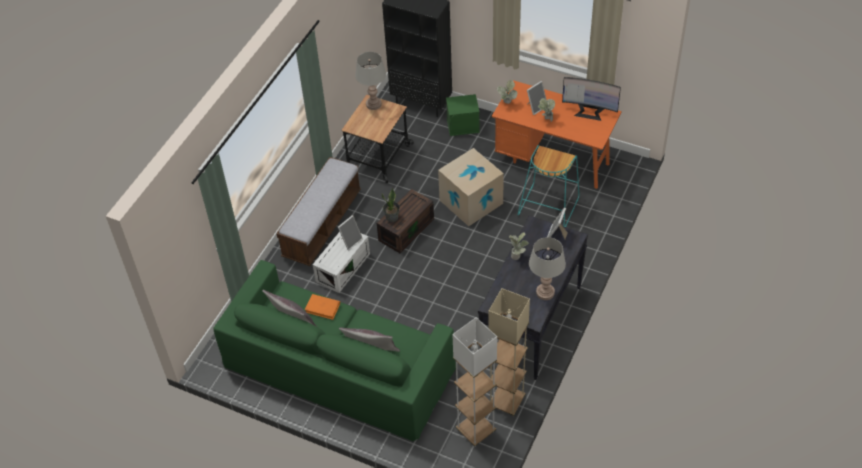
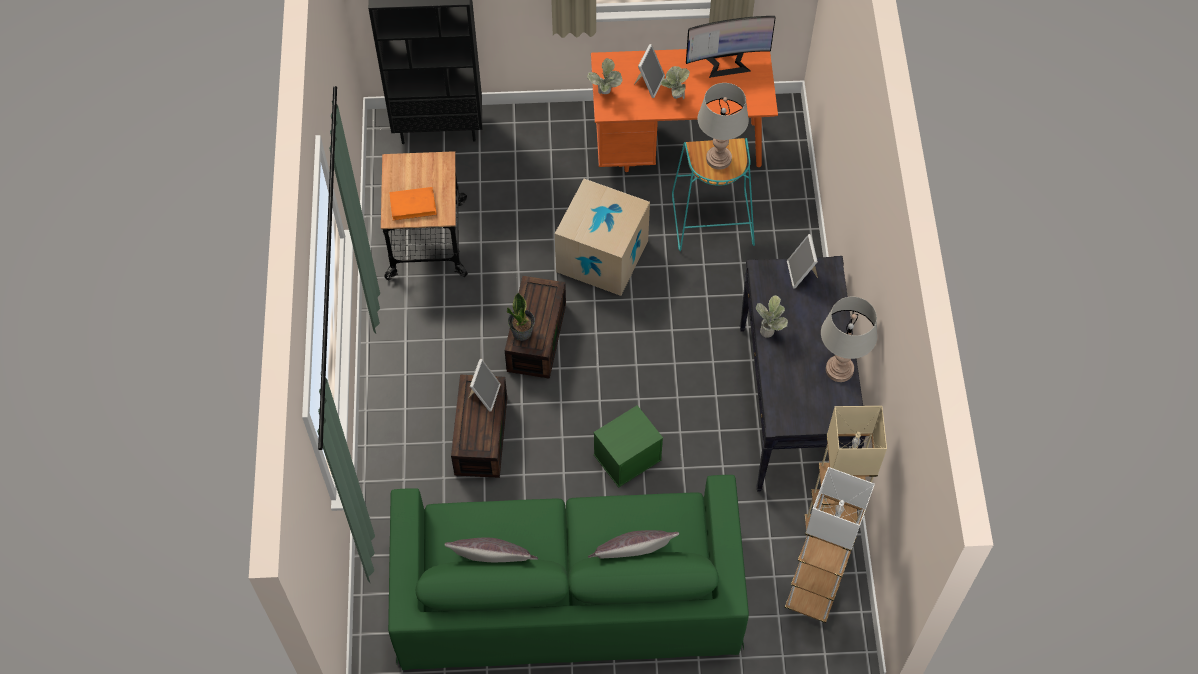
camera: 30 degrees left, 10 degrees up
bench [276,157,361,266] -> none
orange book [305,294,340,320] -> orange book moved to [389,187,437,220]
white storage box [313,232,370,293] -> brown storage box [451,375,507,478]
grey table lamp [355,52,386,110] -> grey table lamp moved to [697,83,749,170]
green storage box [446,94,480,136] -> green storage box moved to [593,405,663,488]

